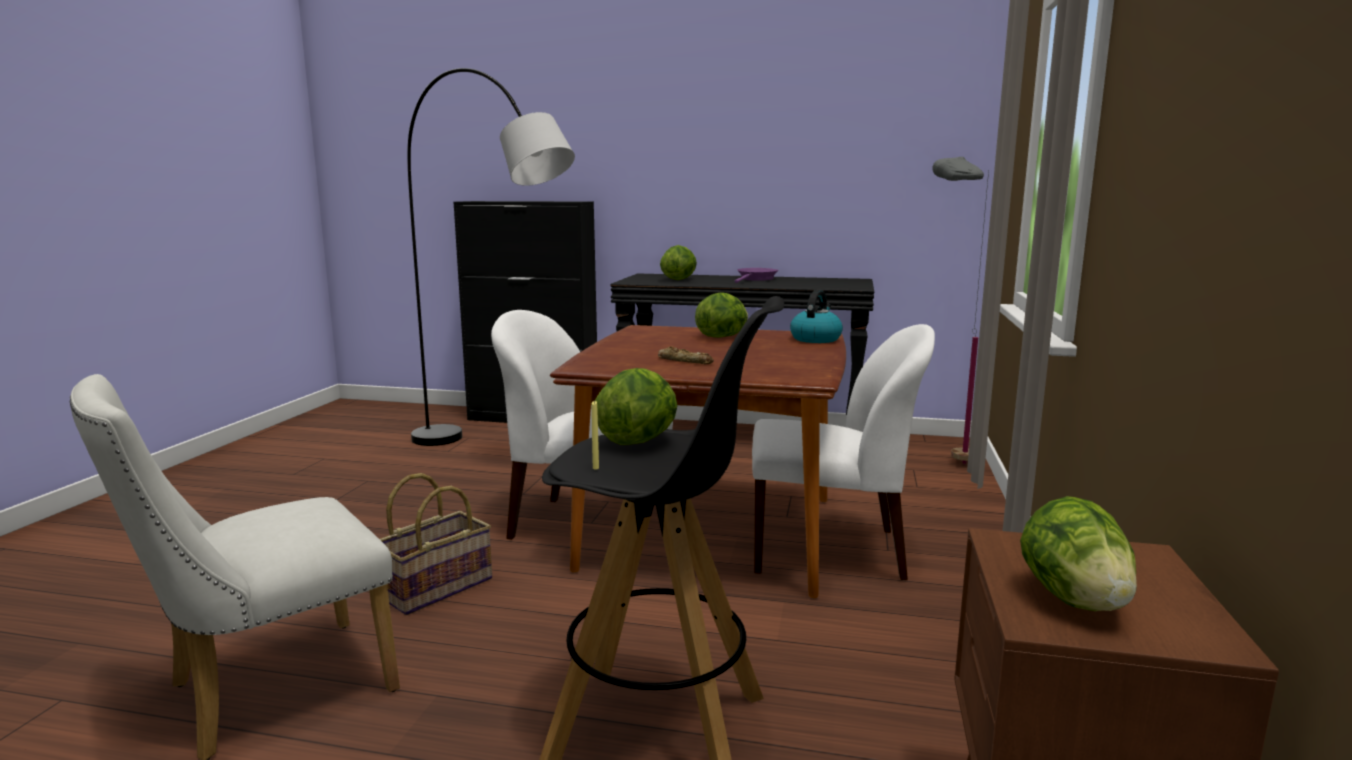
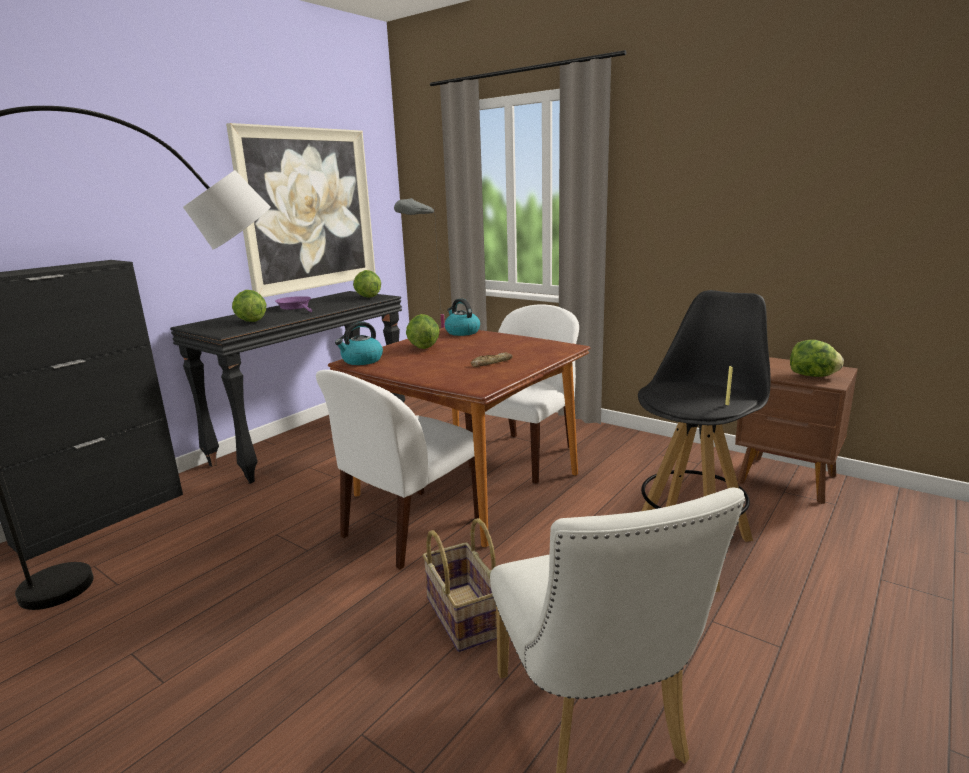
camera: 65 degrees left, 5 degrees up
lettuce [595,368,678,445] -> lettuce moved to [353,270,381,298]
none -> picture [226,123,376,297]
none -> kettle [335,321,383,365]

